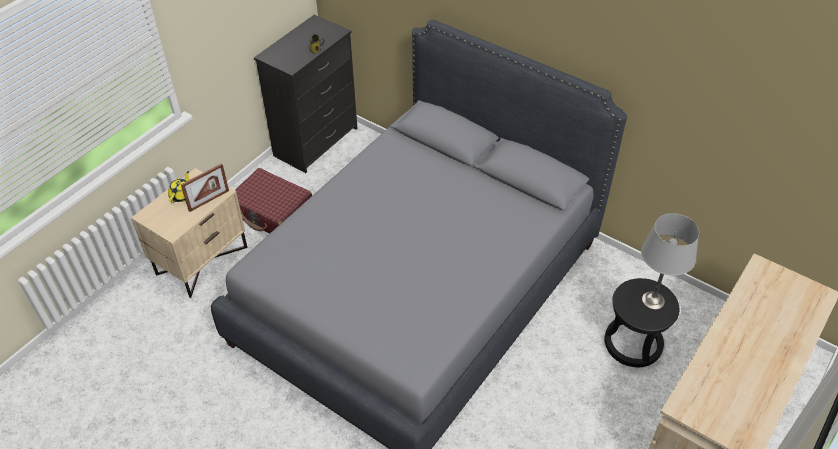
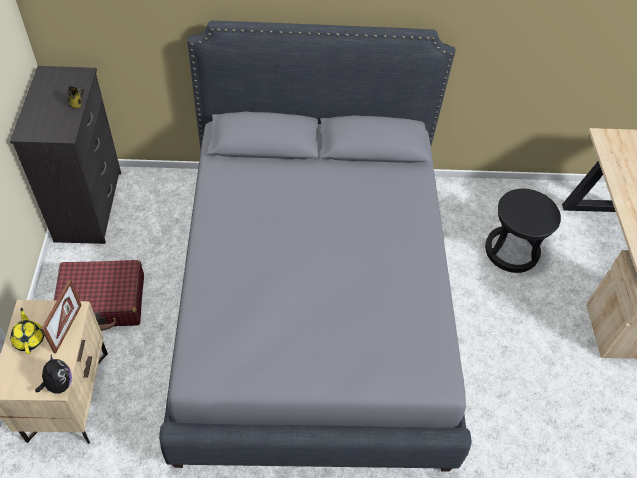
camera: 40 degrees left, 5 degrees up
grey table lamp [641,213,699,310] -> none
none -> plush toy [35,354,72,394]

